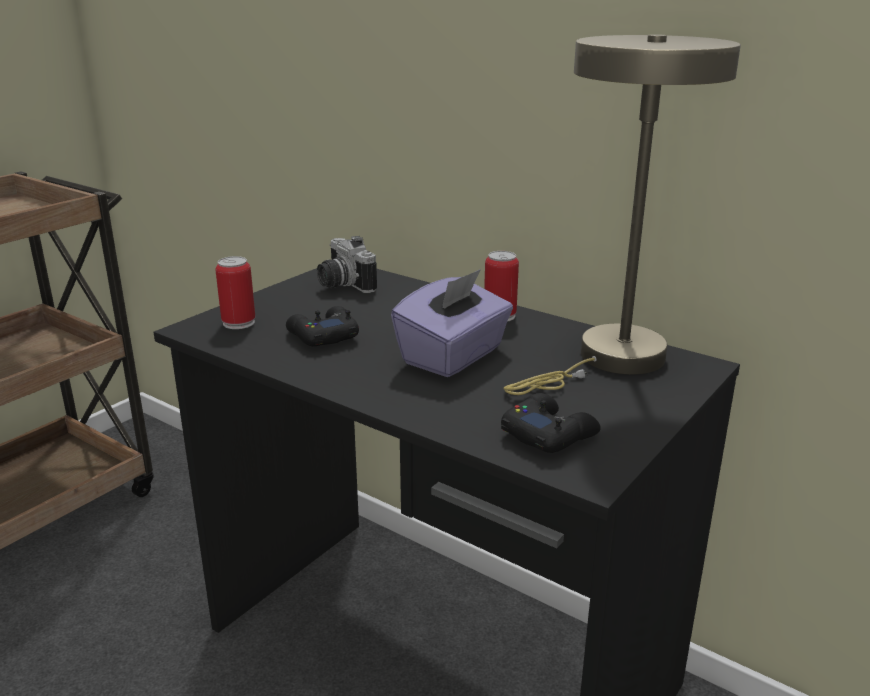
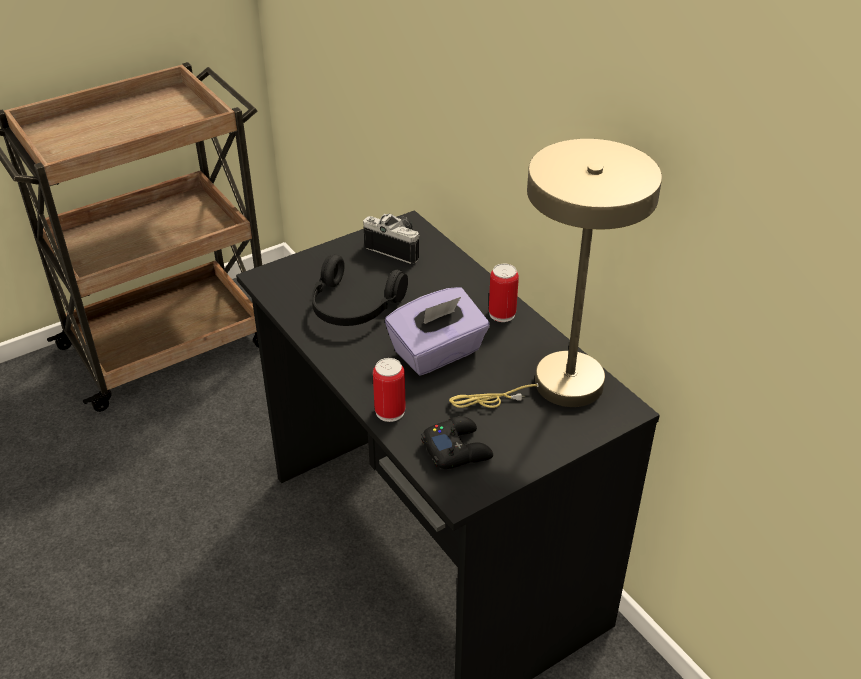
camera: 20 degrees right, 15 degrees up
can [215,256,255,329] -> can moved to [373,358,406,422]
black game controller [286,306,359,346] -> black headphones [312,255,408,326]
camera [317,236,377,293] -> camera turned 135 degrees clockwise [363,214,420,264]

